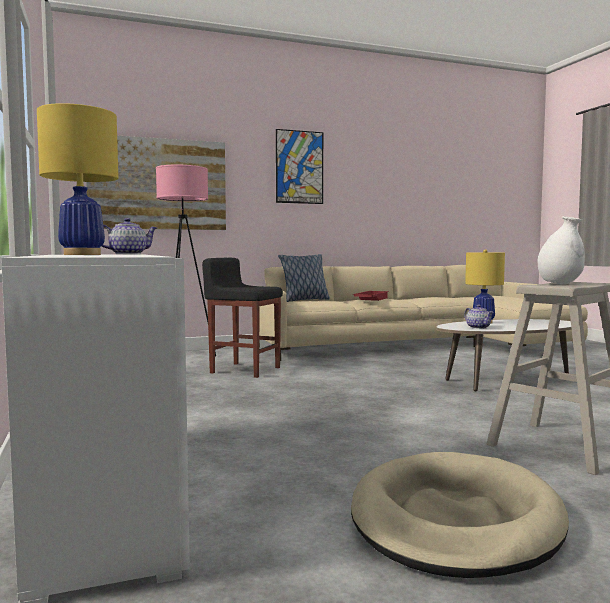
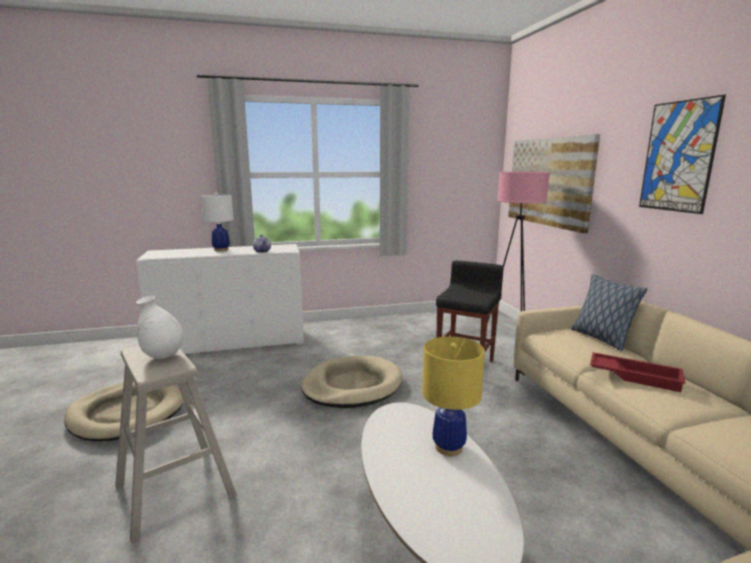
camera: 95 degrees right, 10 degrees up
yellow table lamp [37,103,118,255] -> white table lamp [201,193,234,251]
teapot [464,305,494,329] -> none
none -> beige dog bed [301,356,402,408]

